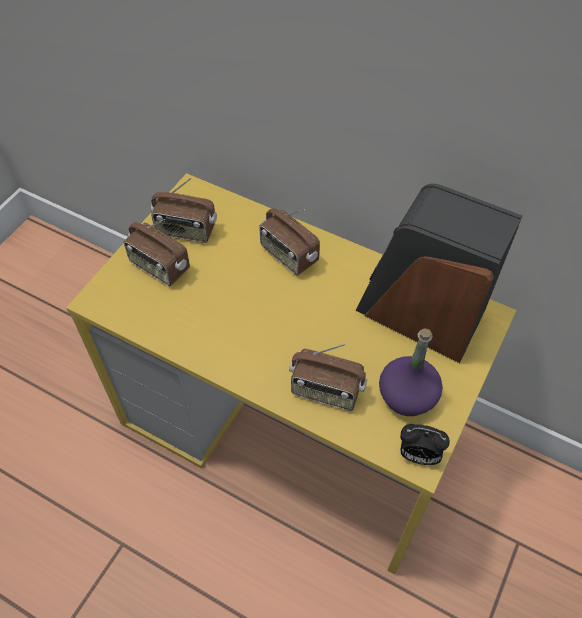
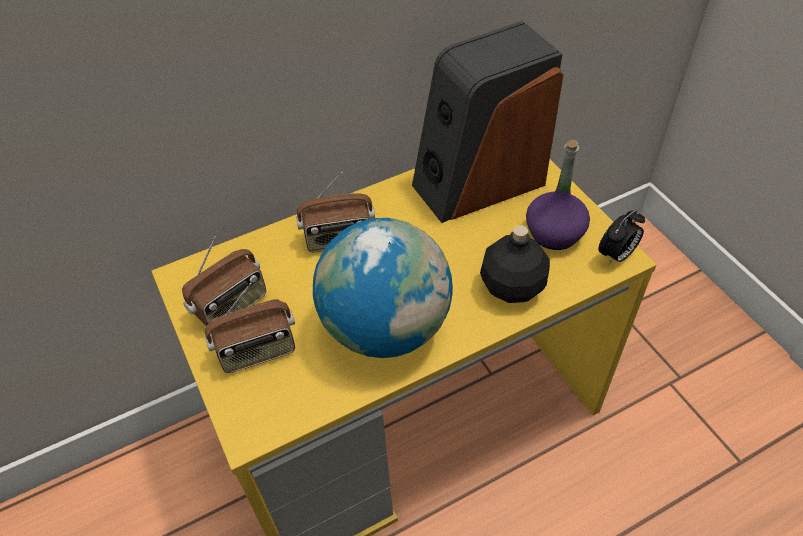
camera: 55 degrees left, 5 degrees down
radio [289,344,367,411] -> black bottle [480,225,550,303]
none -> globe [313,218,453,358]

